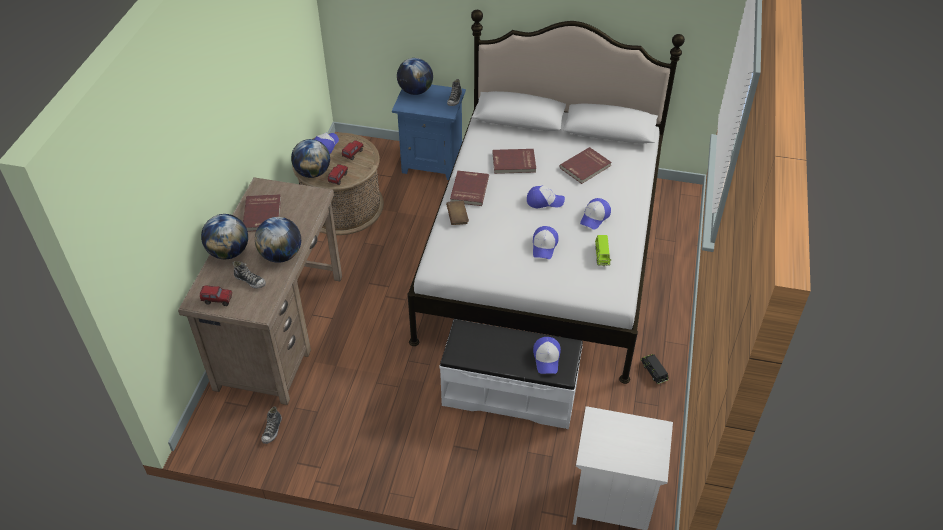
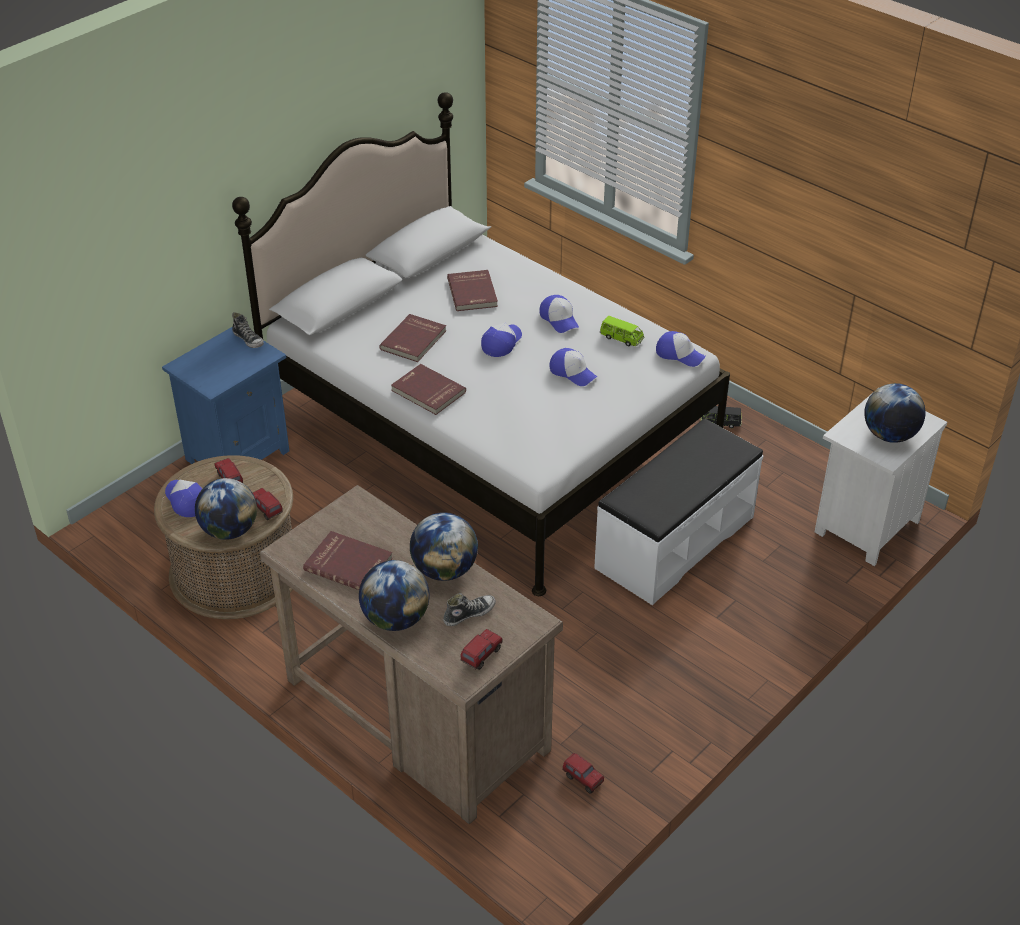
camera: 60 degrees left, 5 degrees down
shoe [261,406,282,444] -> toy truck [562,753,604,794]
globe [397,58,433,95] -> globe moved to [864,383,926,443]
brown book [446,201,469,225] -> none
cap [533,337,561,374] -> cap moved to [656,331,706,367]

